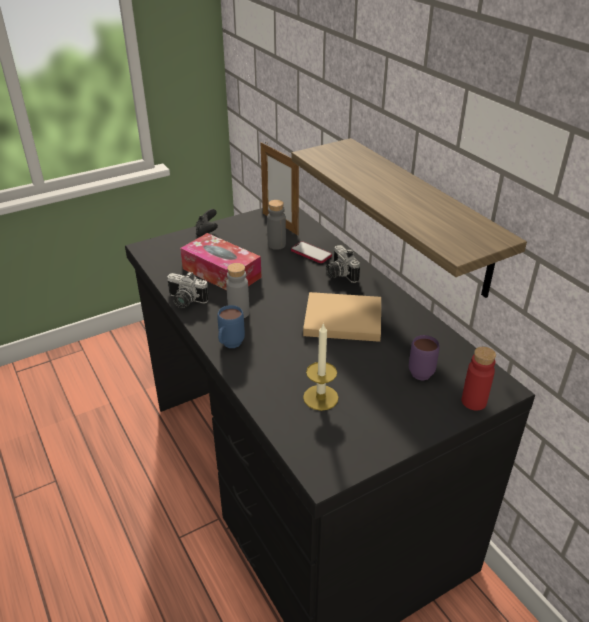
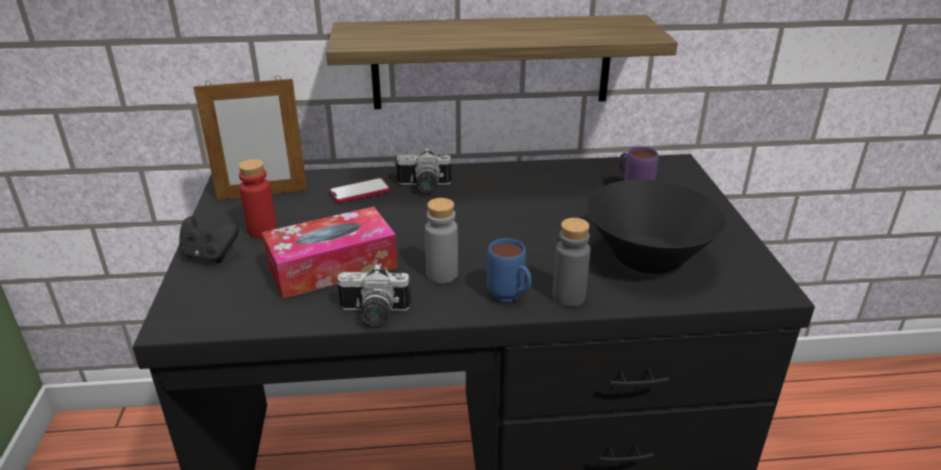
camera: 65 degrees left, 5 degrees down
camera [167,272,209,308] -> camera turned 45 degrees clockwise [337,263,411,326]
grey bottle [267,200,286,250] -> grey bottle moved to [553,218,590,307]
beige book [303,292,381,342] -> none
candle [303,323,339,411] -> black bowl [587,179,726,274]
red bottle [462,347,496,411] -> red bottle moved to [238,159,277,238]

